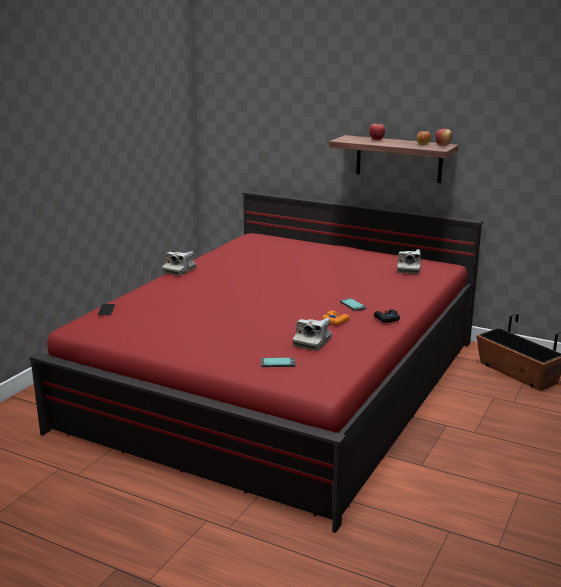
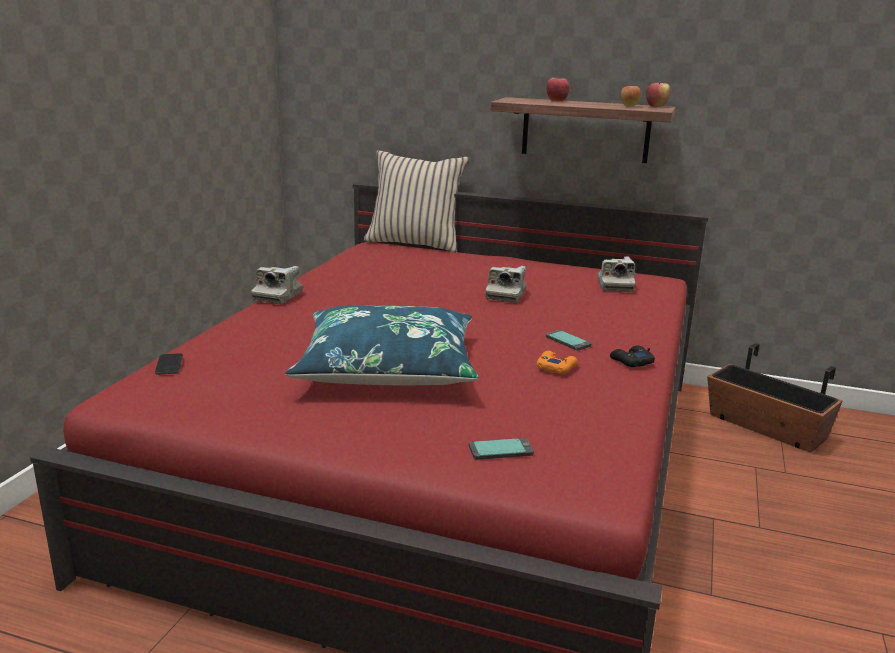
camera: 10 degrees left, 0 degrees up
camera [293,318,332,351] -> camera moved to [485,266,526,303]
none -> blue pillow [285,305,479,385]
none -> beige pillow [364,151,469,253]

